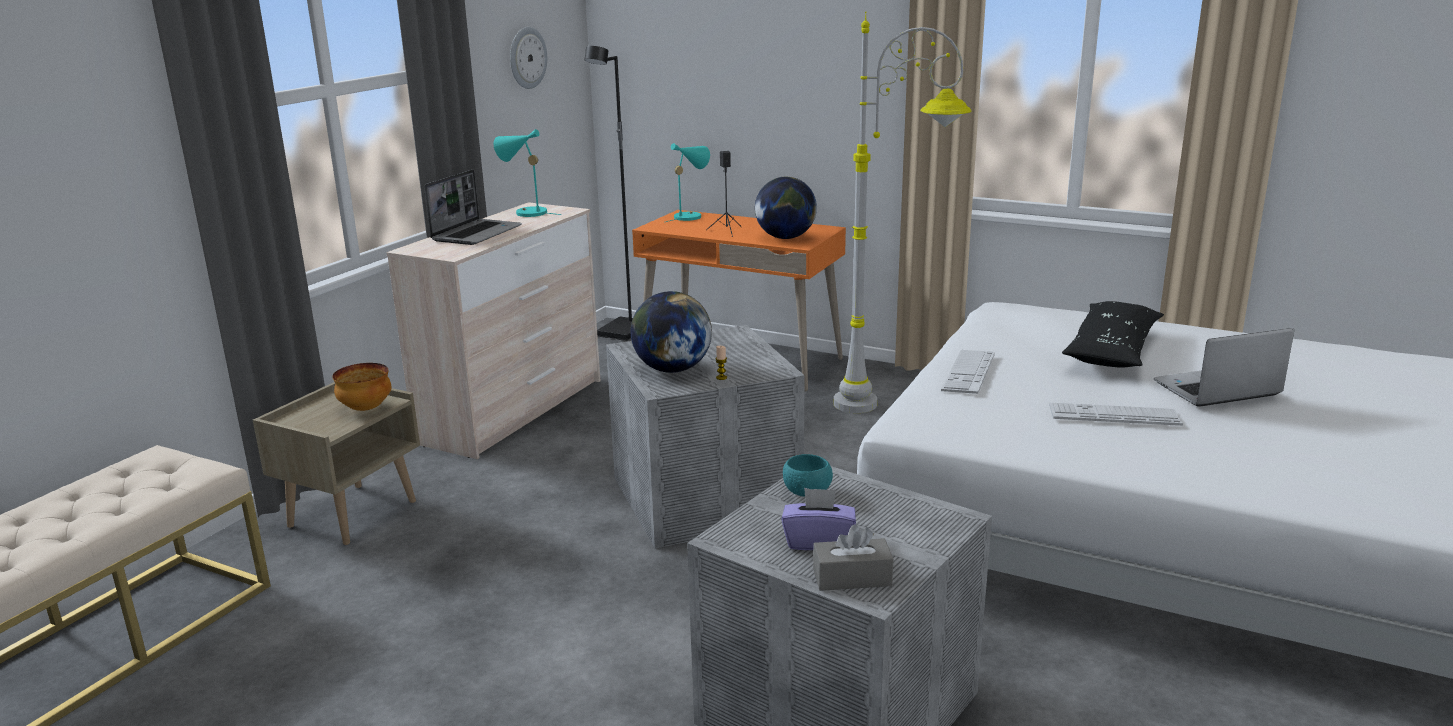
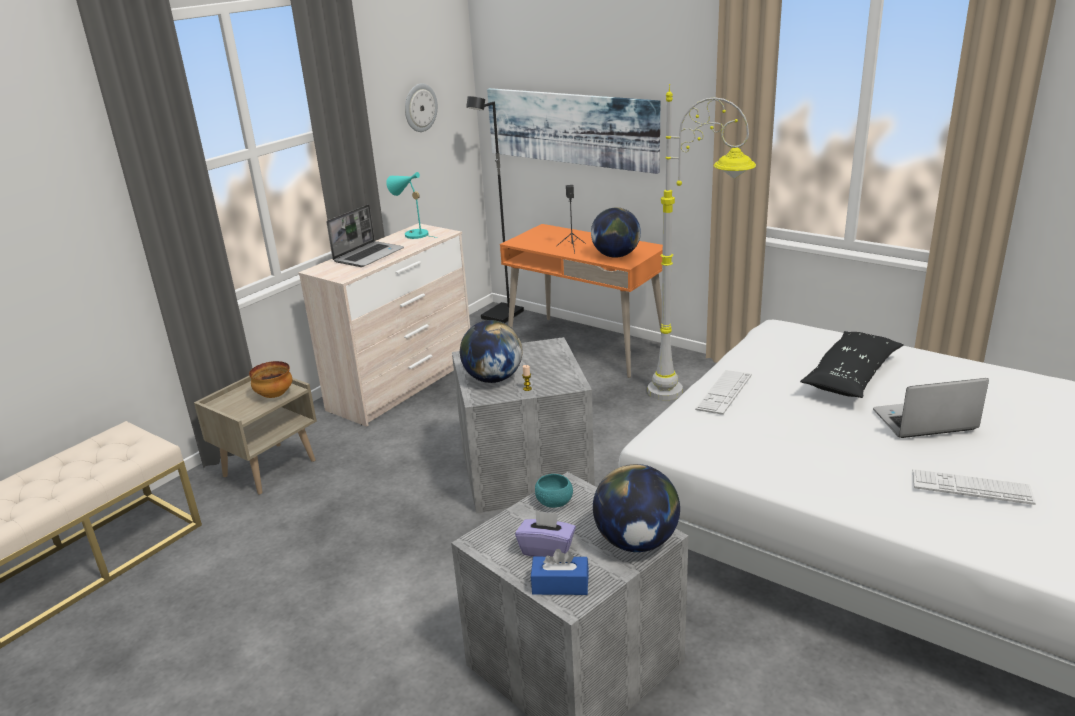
camera: 10 degrees right, 5 degrees up
turquoise table lamp [666,143,710,222] -> none
grey tissue box [813,524,893,591] -> blue tissue box [531,549,589,595]
keyboard [1049,403,1183,426] -> keyboard moved to [913,469,1036,505]
none -> picture [487,88,660,174]
none -> globe [593,464,680,552]

